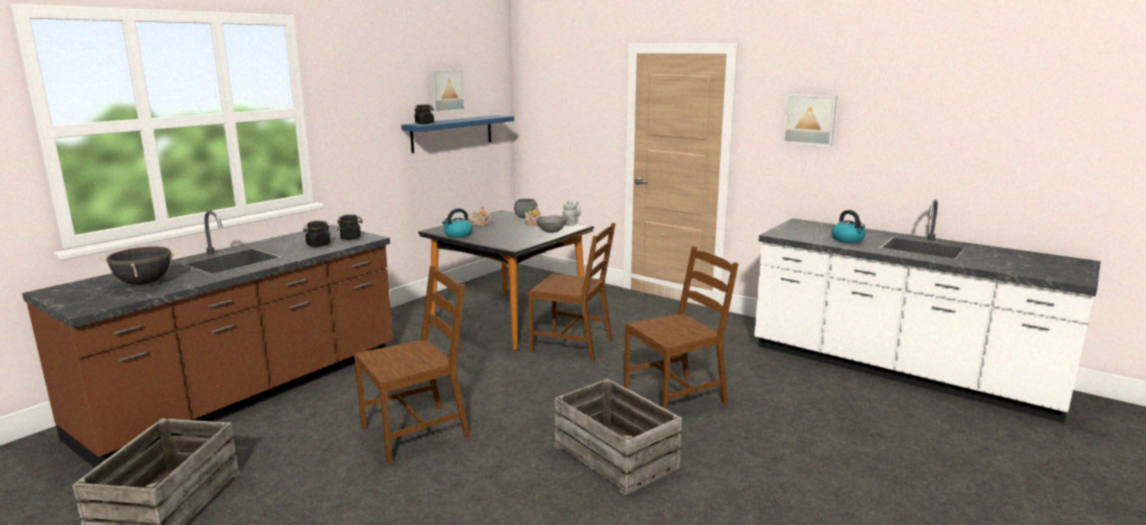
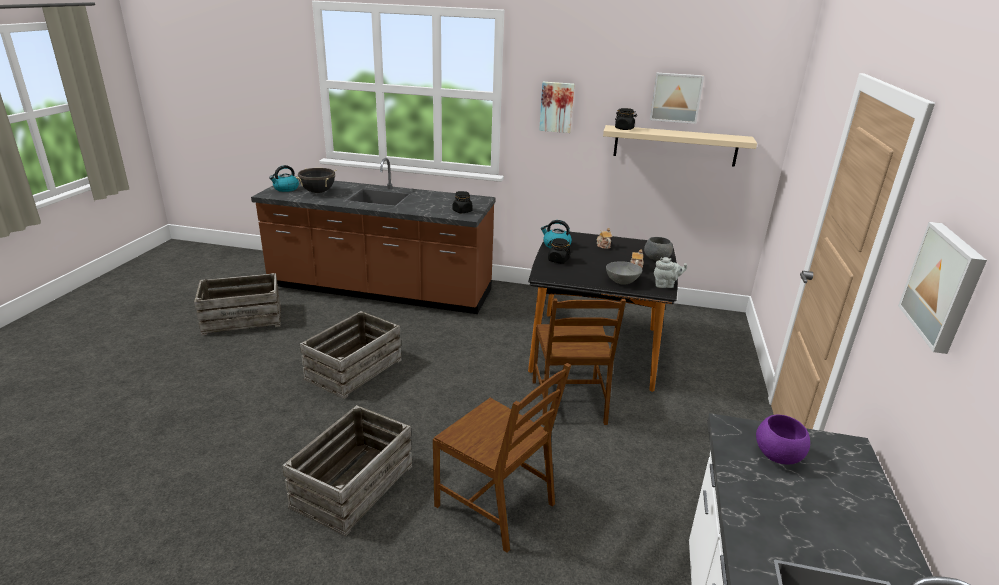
camera: 65 degrees right, 10 degrees up
black jar [303,221,331,247] -> black jar moved to [548,238,571,264]
brown chair [354,266,470,464] -> crate [300,311,401,399]
blue shelf [401,115,514,153] -> beige shelf [603,125,757,167]
kettle [832,210,865,243] -> kettle moved to [269,165,299,192]
none -> picture [539,82,575,133]
none -> purple bowl [756,415,810,464]

